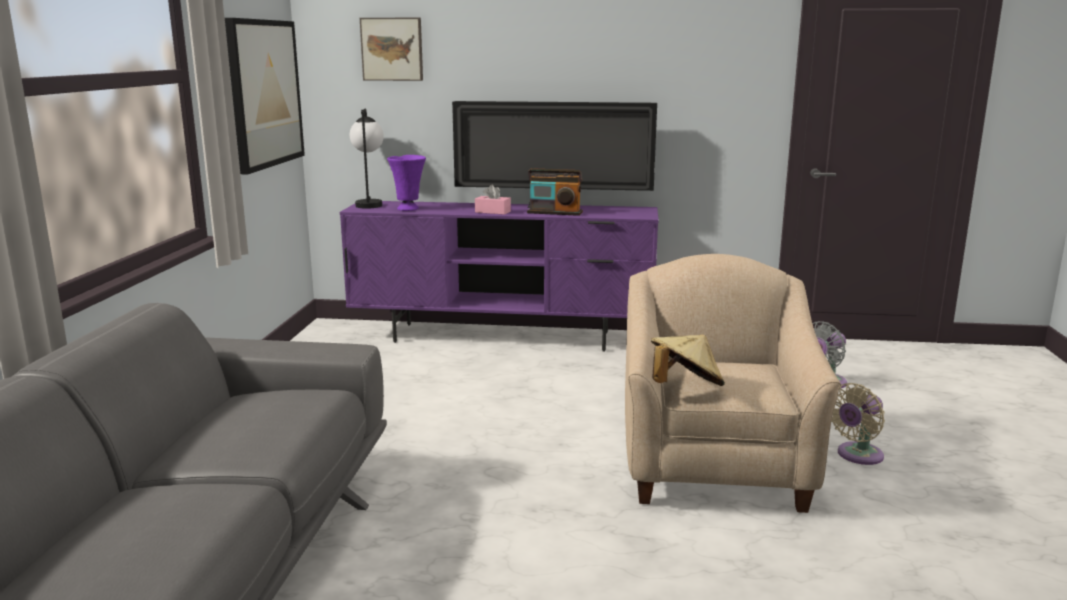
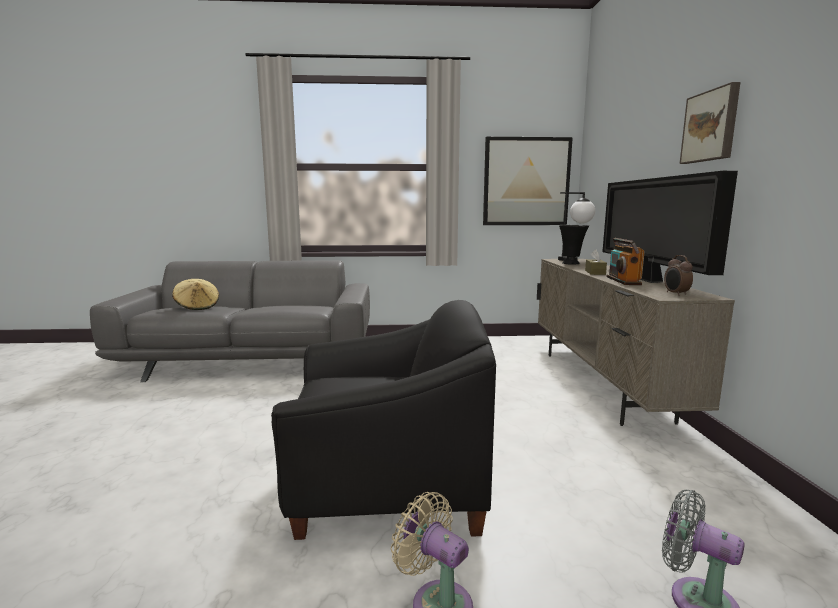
camera: 80 degrees right, 5 degrees down
purple tv stand [340,201,659,352] -> beige tv stand [537,259,735,426]
picture [360,18,423,81] -> picture moved to [680,82,741,164]
purple vase [387,155,426,211] -> black vase [559,225,589,265]
pink tissue box [475,185,511,215] -> brown tissue box [585,249,607,275]
beige armchair [625,254,841,513] -> black armchair [271,300,496,540]
beige hat [651,335,725,386] -> beige hat moved to [172,279,219,310]
none -> alarm clock [664,255,693,296]

